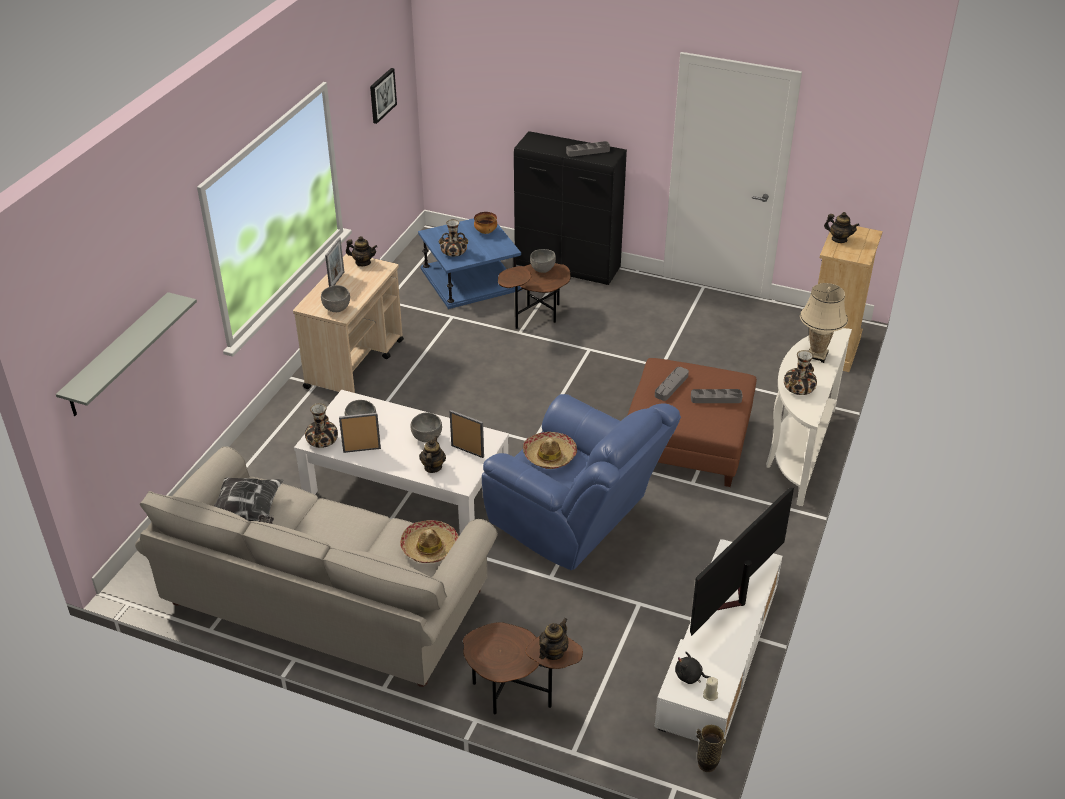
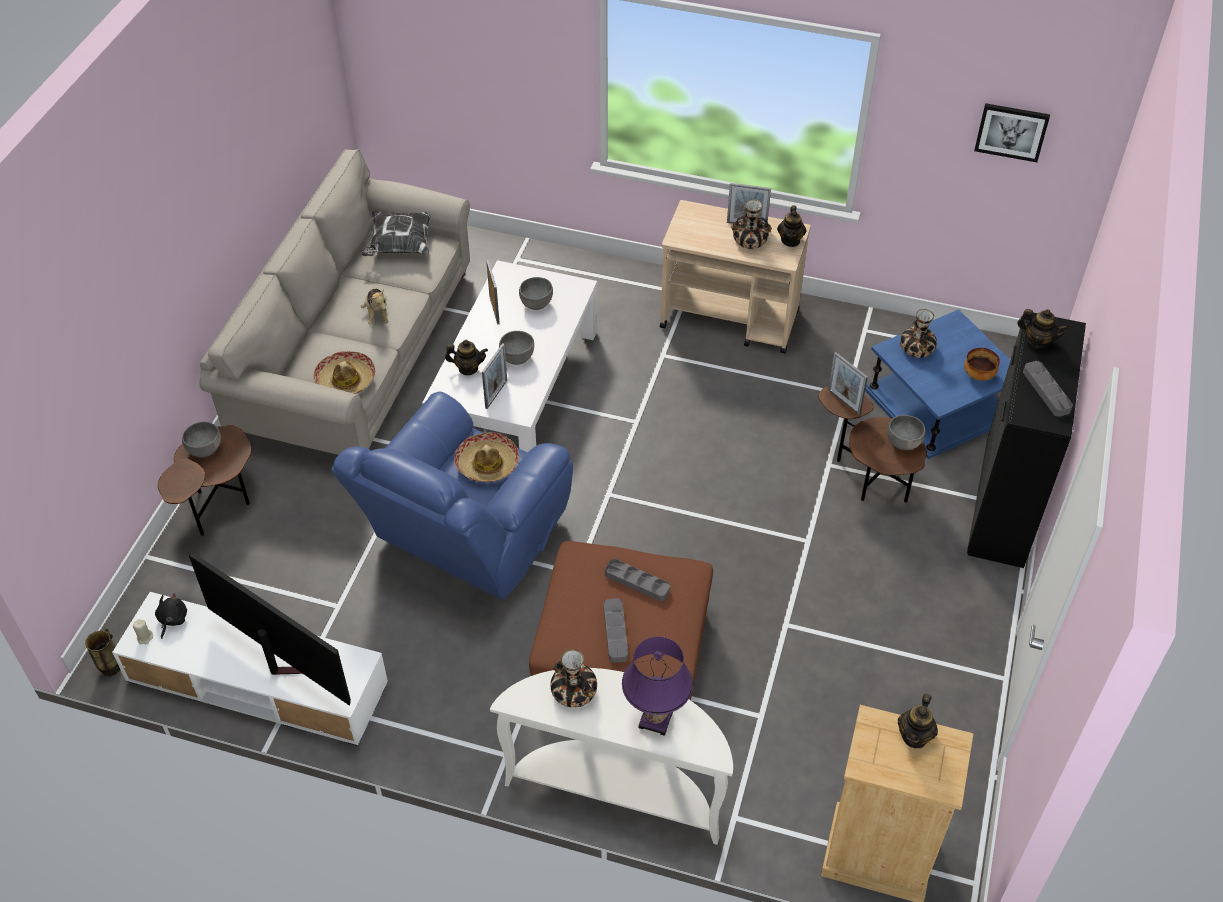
camera: 85 degrees right, 10 degrees up
grey shelf [56,292,197,416] -> none
vase [305,403,338,448] -> vase moved to [731,199,772,249]
grey bowl [321,285,350,312] -> grey bowl moved to [182,421,221,457]
teapot [539,618,568,660] -> teapot moved to [1017,309,1068,349]
beige table lamp [800,283,848,363] -> purple table lamp [622,637,693,736]
none -> plush toy [361,288,388,324]
none -> picture frame [828,352,868,415]

